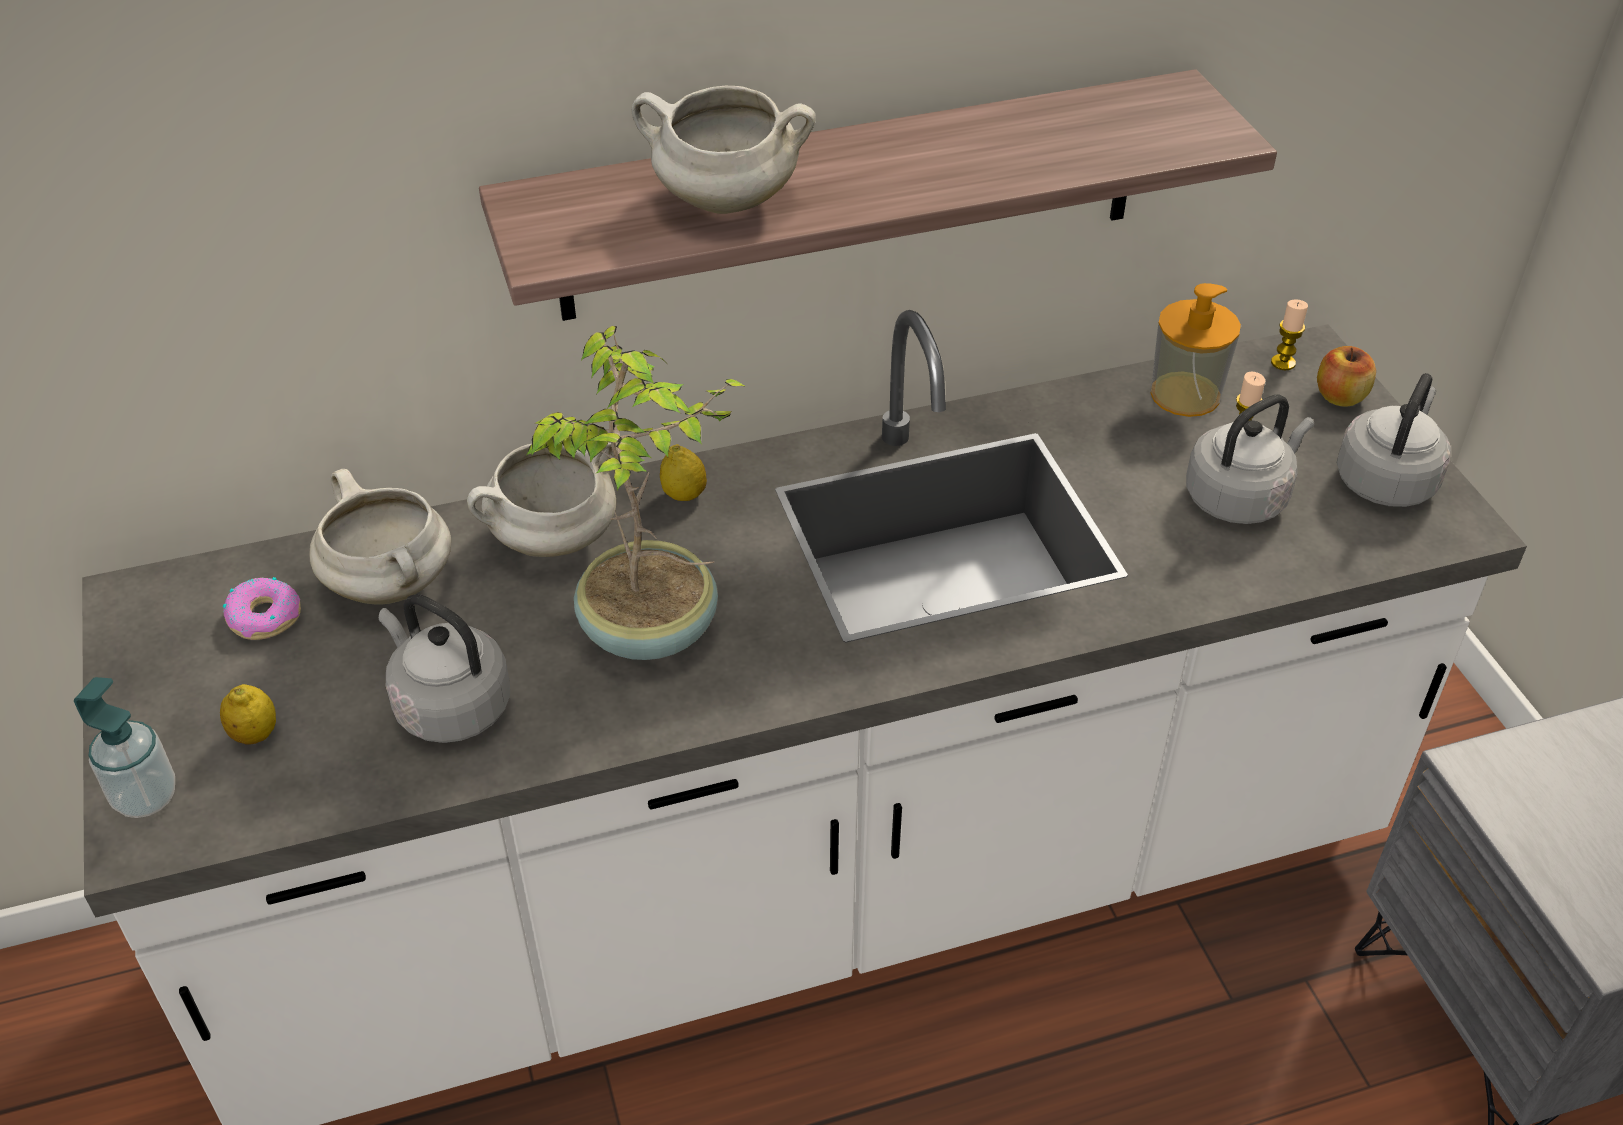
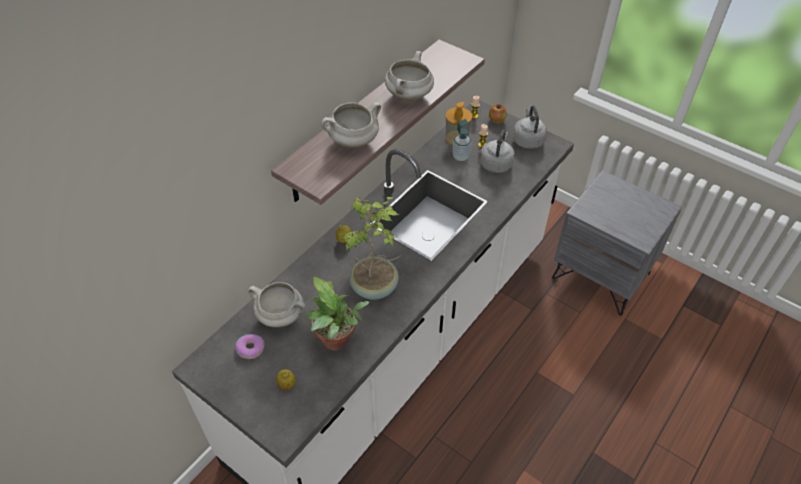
camera: 35 degrees left, 5 degrees up
soap dispenser [74,677,175,818] -> soap dispenser moved to [453,119,472,161]
grey kettle [379,594,510,743] -> potted plant [307,276,370,351]
white cooking pot [467,442,616,557] -> white cooking pot moved to [385,51,434,101]

